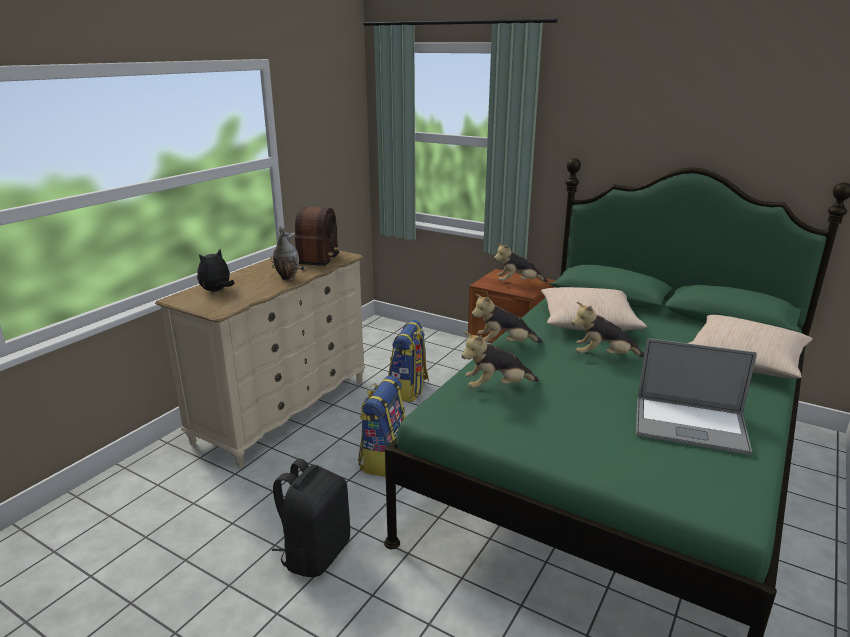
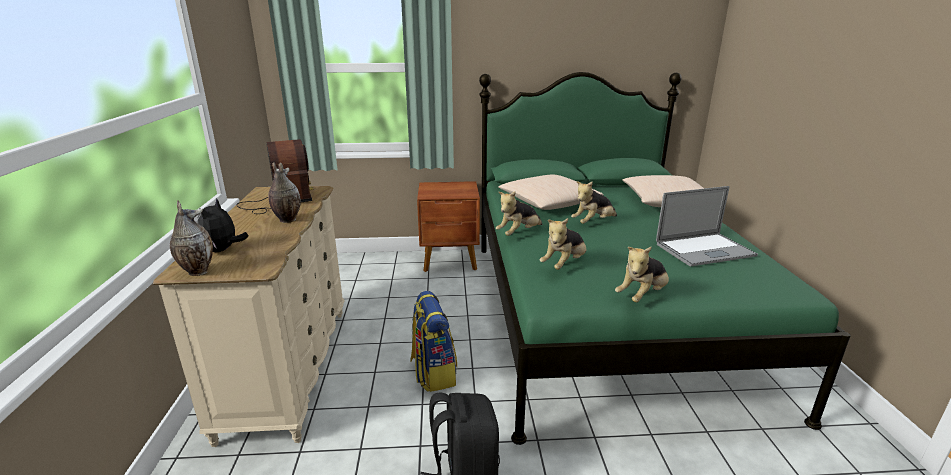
camera: 35 degrees left, 0 degrees up
backpack [388,320,429,402] -> none
plush toy [494,243,547,282] -> plush toy moved to [615,246,669,302]
none -> vase [170,200,213,276]

